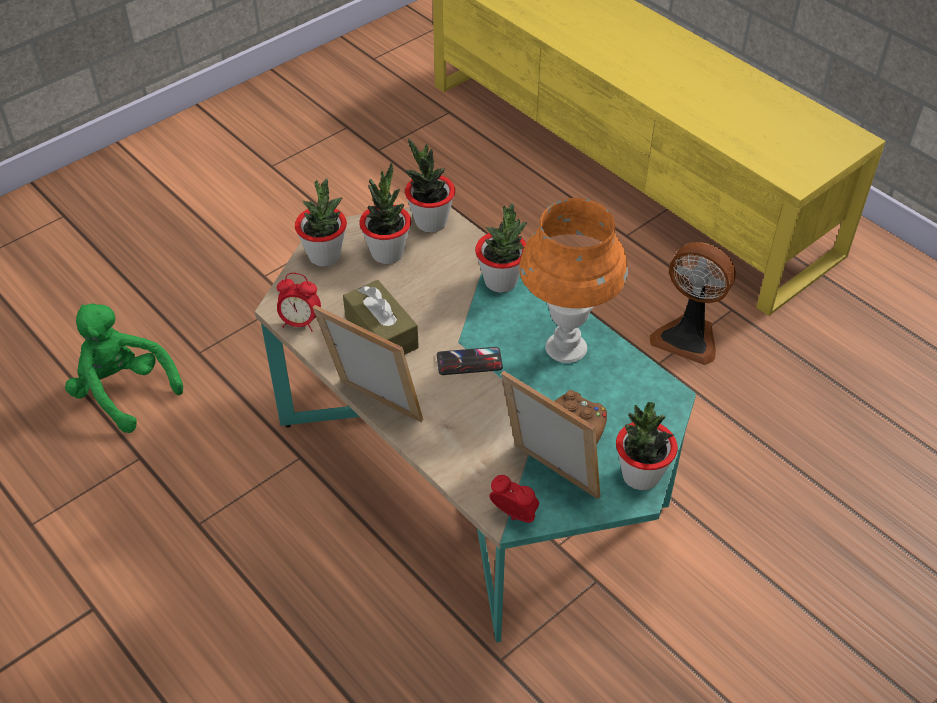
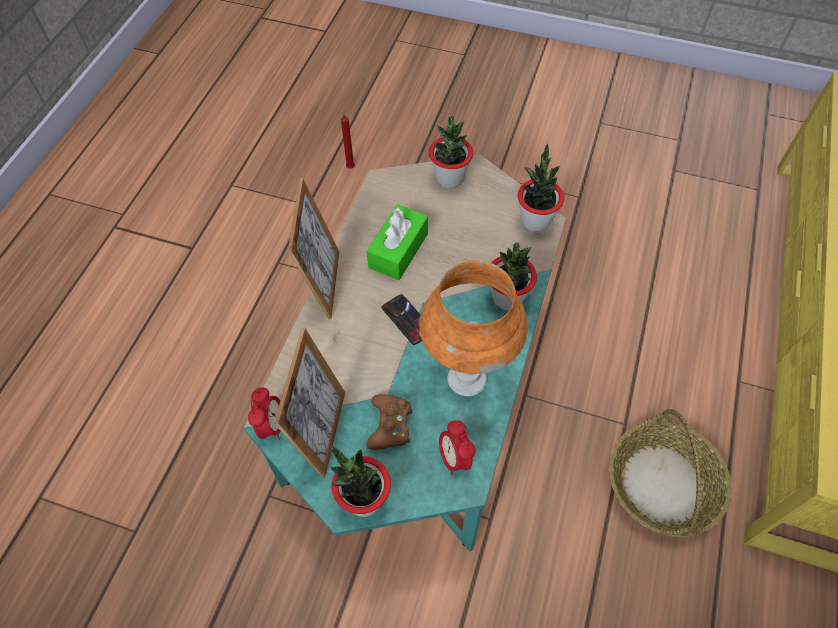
camera: 60 degrees right, 10 degrees up
green plush toy [65,304,183,433] -> red candle [341,108,355,168]
alarm clock [277,273,321,331] -> alarm clock moved to [439,420,475,475]
brown tissue box [343,280,419,354] -> green tissue box [366,204,428,280]
potted plant [359,163,411,264] -> none
fan [649,242,736,365] -> basket [609,409,732,537]

